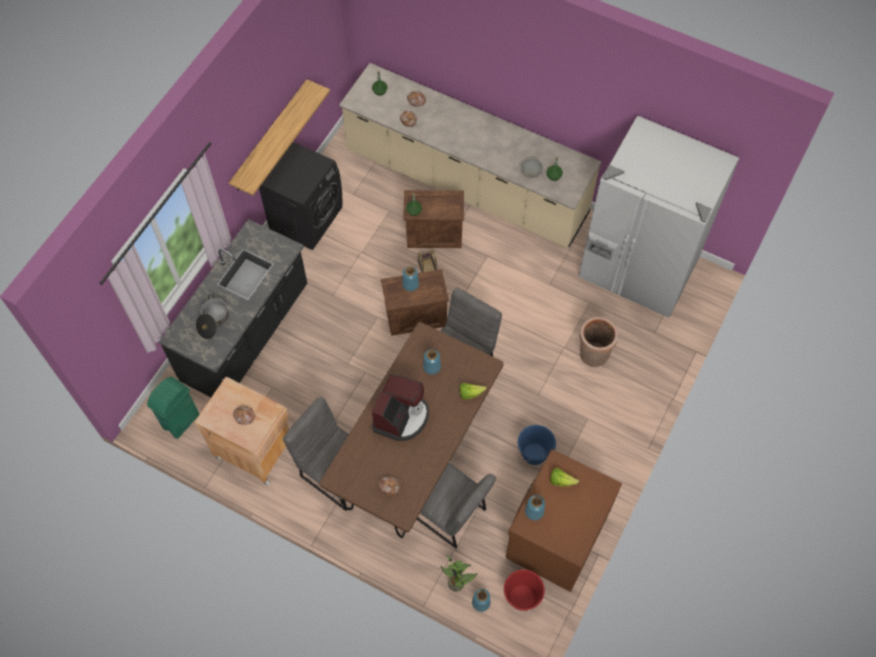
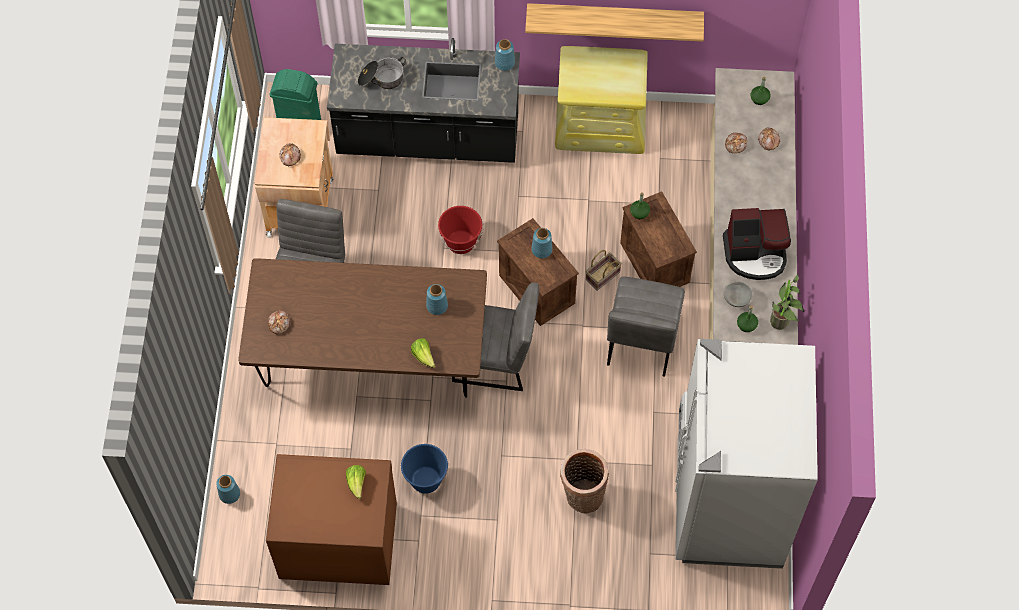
camera: 65 degrees right, 0 degrees up
black washing machine [259,142,342,250] -> yellow nightstand [555,46,648,154]
coffee machine [372,374,429,441] -> coffee machine moved to [723,208,791,280]
grey chair [416,463,496,549] -> grey chair moved to [607,277,685,377]
potted plant [441,555,478,592] -> potted plant moved to [770,274,805,330]
red bucket [504,569,545,612] -> red bucket moved to [438,206,483,254]
blue vase [525,495,545,520] -> blue vase moved to [495,39,515,71]

